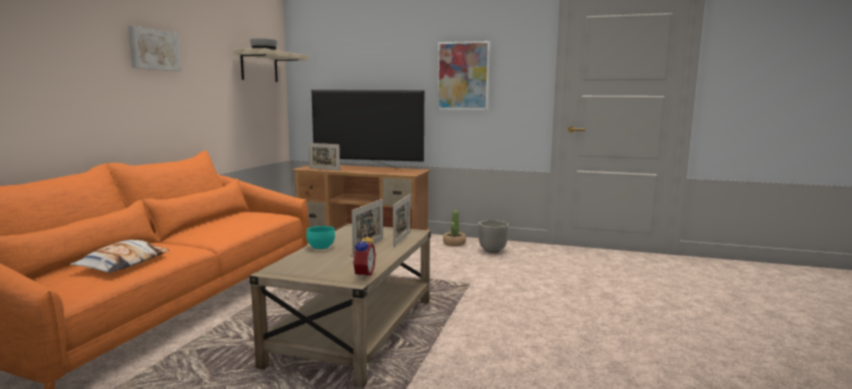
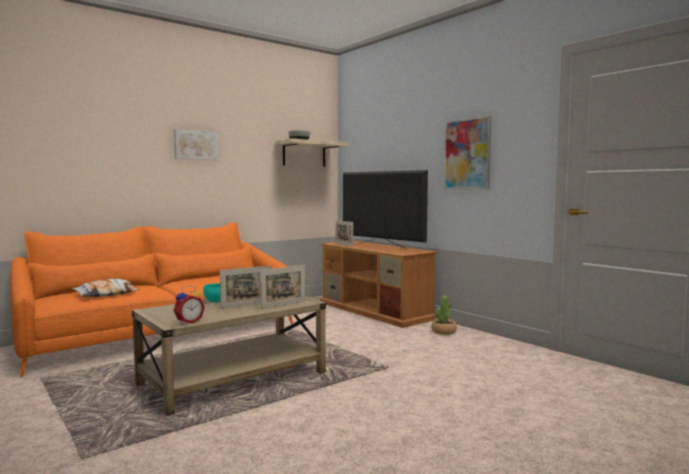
camera: 35 degrees right, 5 degrees down
planter [478,220,509,253] -> none

